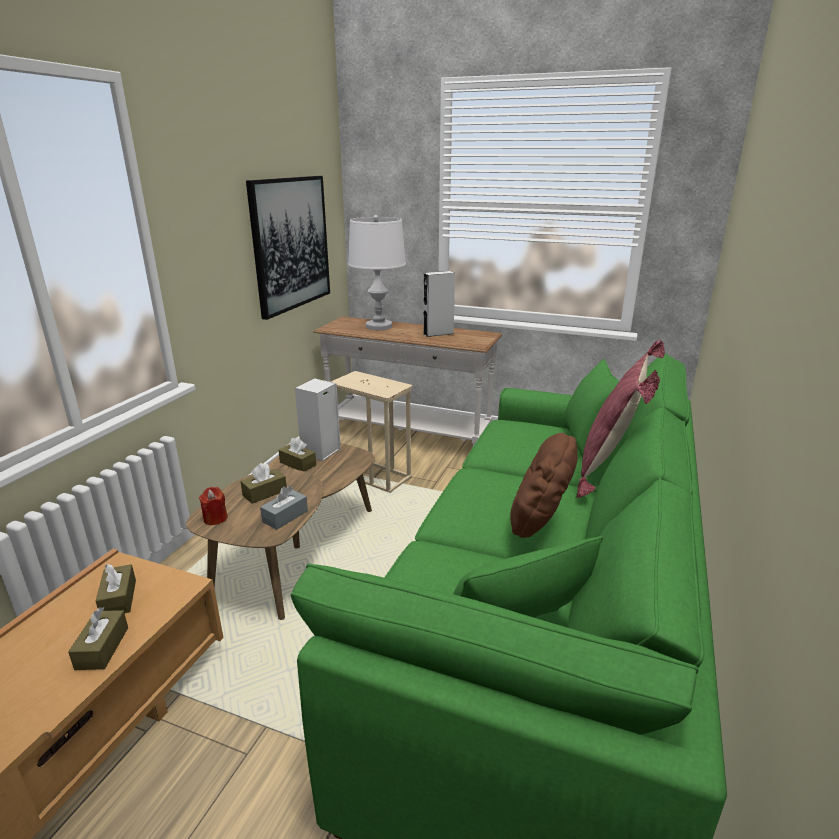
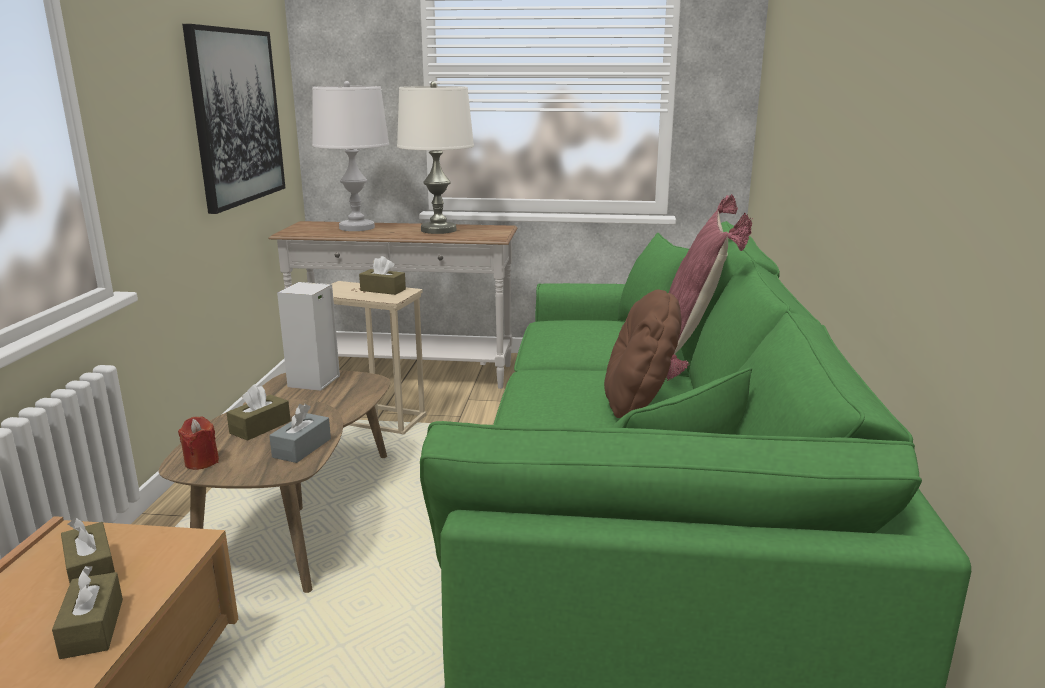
camera: 15 degrees left, 5 degrees down
brown tissue box [278,437,316,472] -> brown tissue box moved to [359,256,406,295]
grey speaker [423,271,455,337] -> white table lamp [397,81,474,234]

